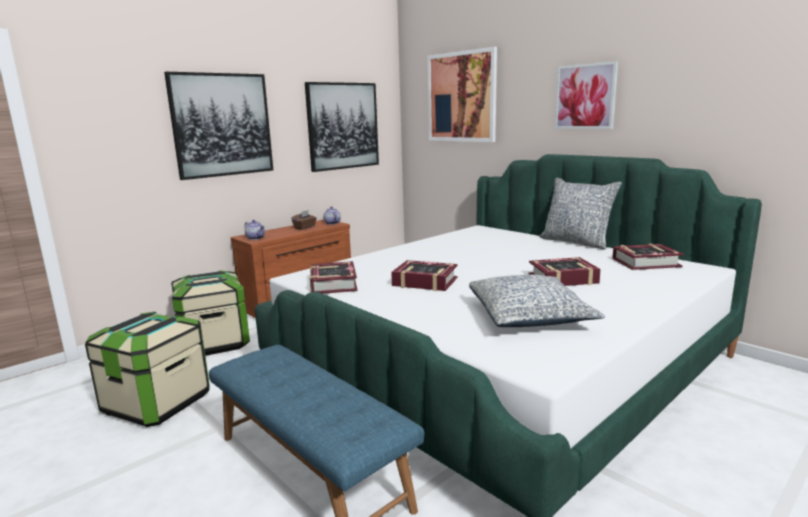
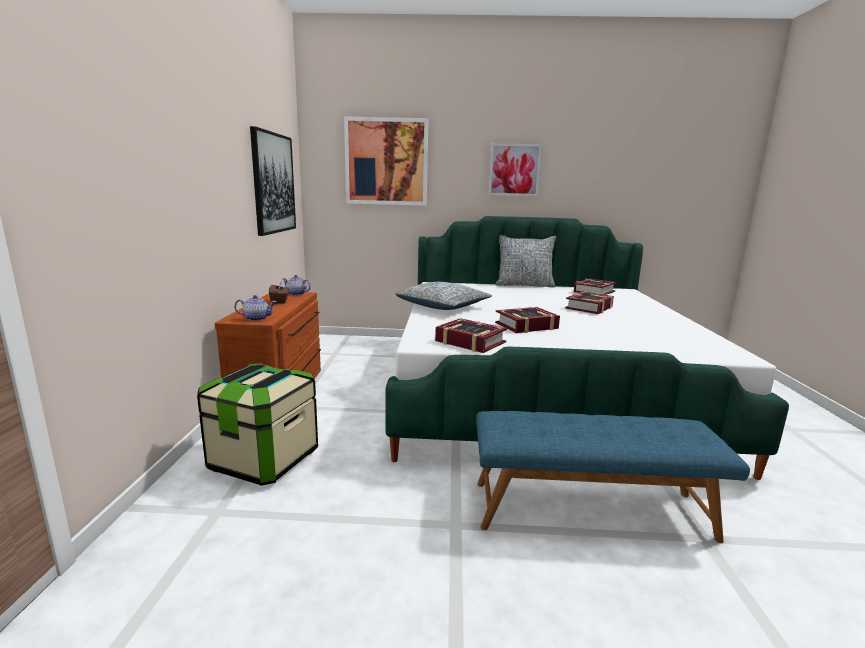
camera: 45 degrees left, 0 degrees up
storage box [85,312,209,427] -> none
picture [164,72,273,180] -> none
pillow [469,275,605,327] -> pillow moved to [396,282,492,310]

